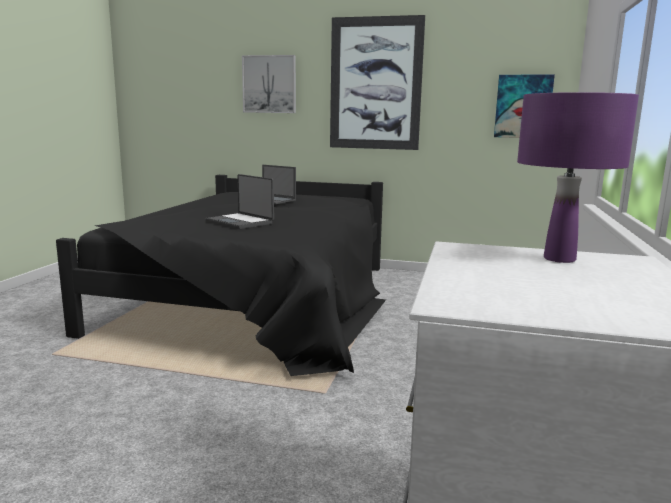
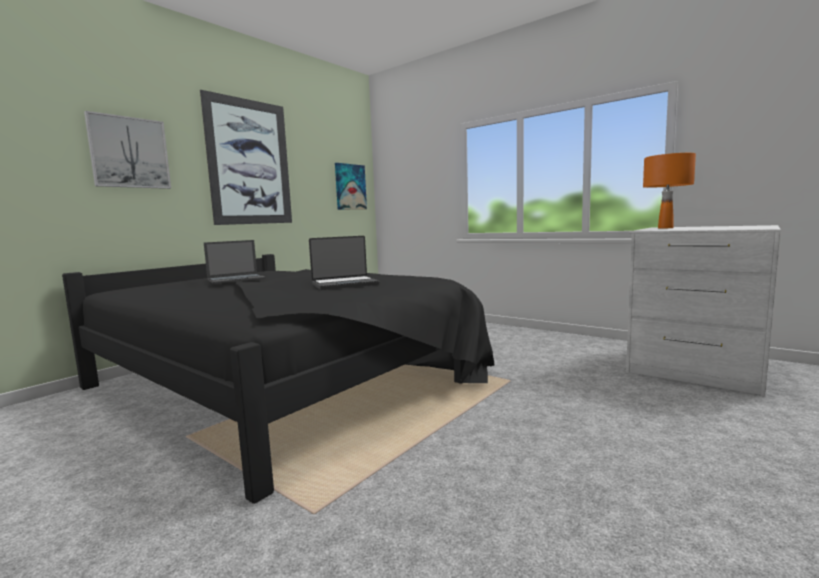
camera: 65 degrees left, 5 degrees down
purple table lamp [517,92,639,263] -> orange table lamp [643,153,696,228]

